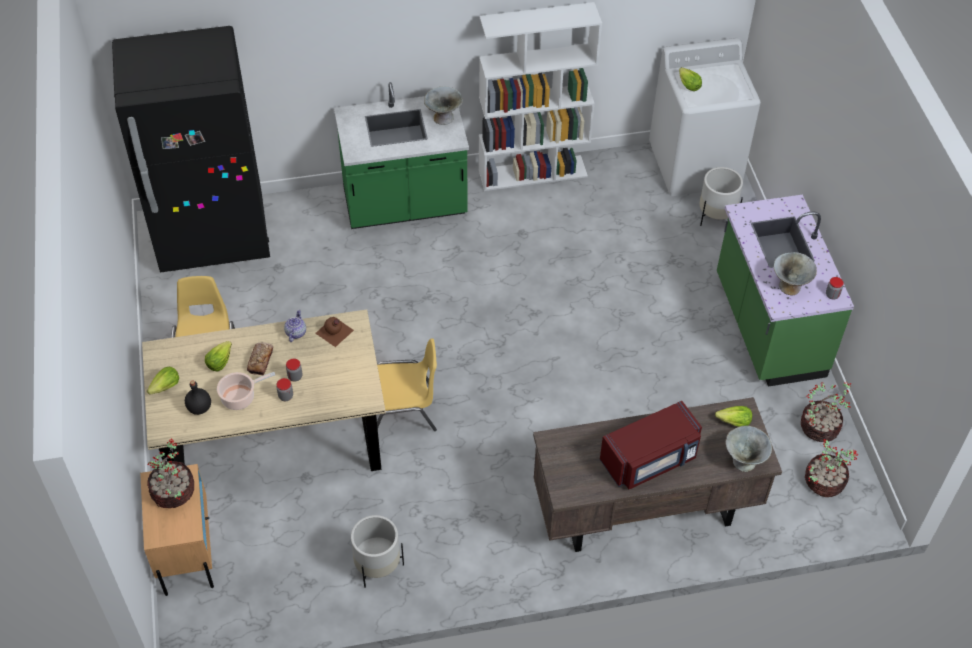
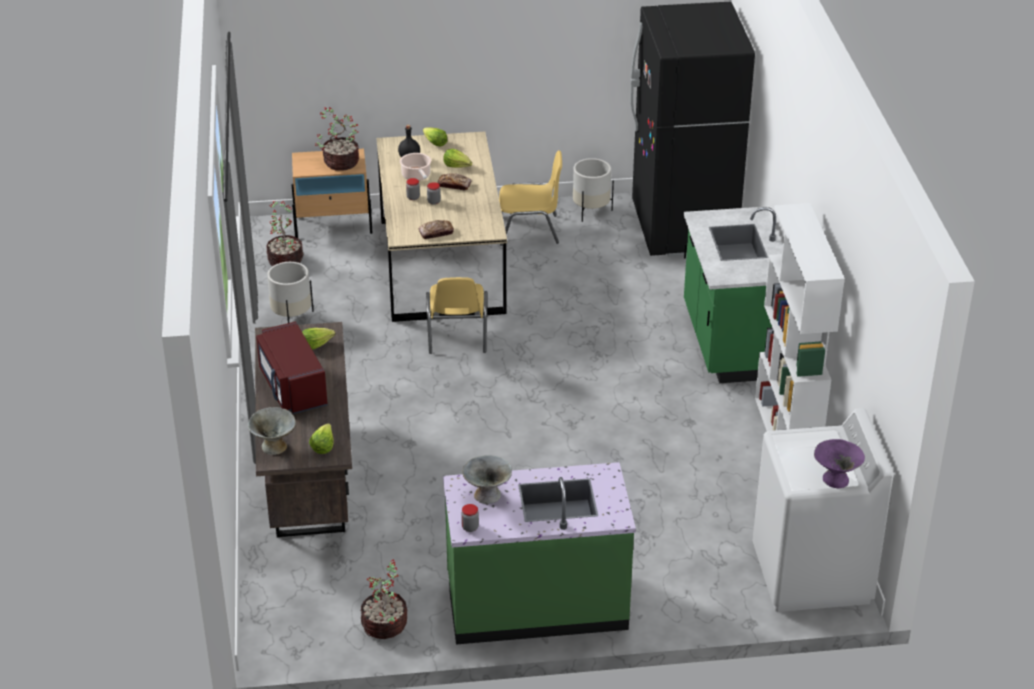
camera: 95 degrees right, 15 degrees down
teapot [284,309,306,342] -> none
brown bottle [315,317,354,347] -> none
grey bowl [424,86,463,125] -> none
lettuce [679,67,702,91] -> lettuce moved to [302,328,335,350]
white planter [699,167,743,226] -> white planter moved to [573,158,614,222]
potted plant [805,439,859,497] -> potted plant moved to [266,201,303,266]
none -> bread [418,220,454,239]
none -> purple bowl [814,439,865,488]

